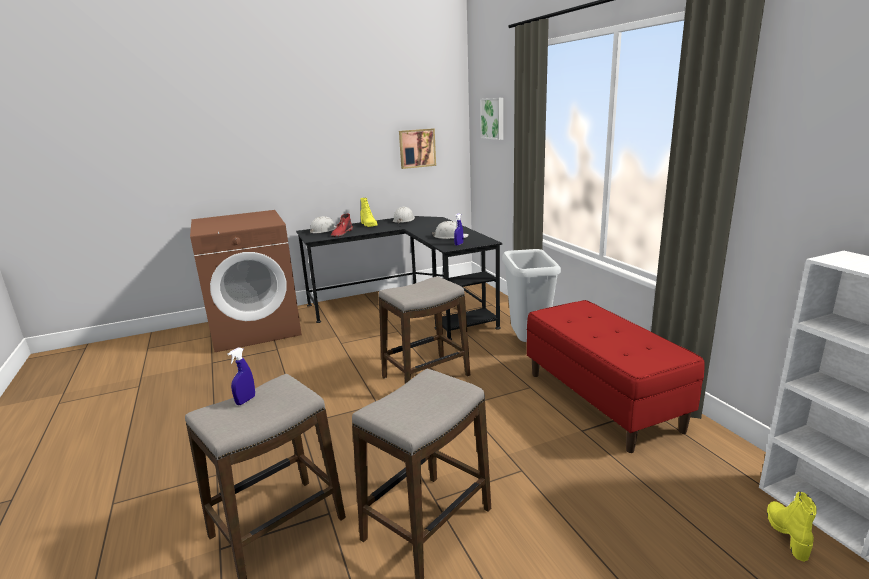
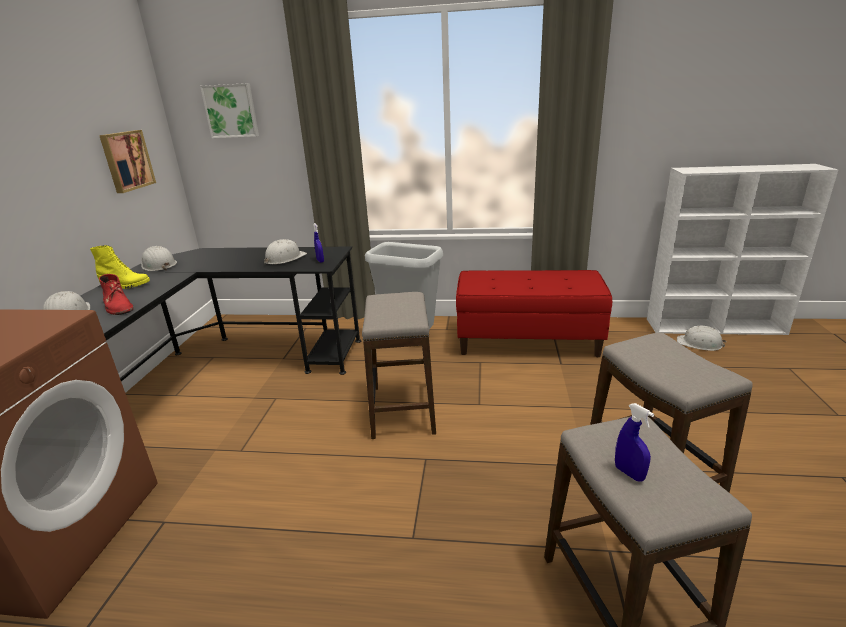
camera: 60 degrees left, 5 degrees up
yellow boot [767,491,817,562] -> white hard hat [677,326,726,351]

